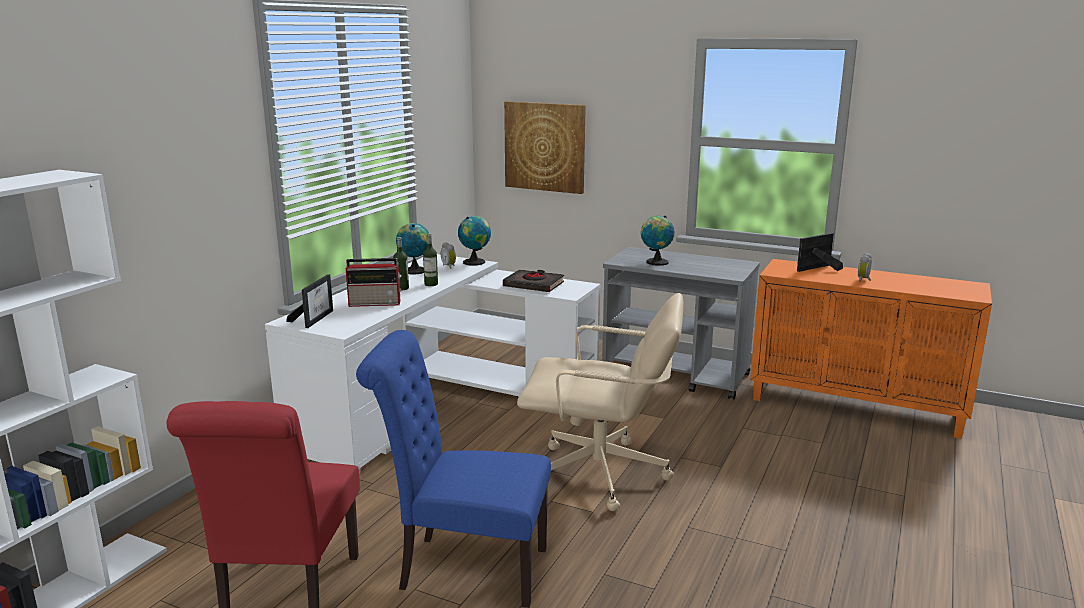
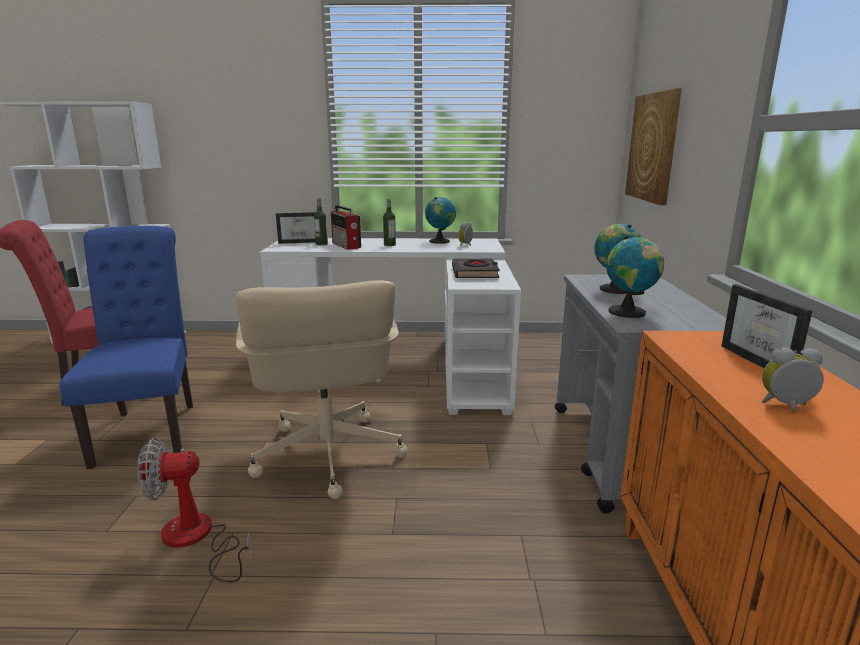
camera: 65 degrees right, 0 degrees up
bottle [423,233,438,286] -> bottle moved to [314,198,328,245]
globe [458,216,491,266] -> globe moved to [606,236,664,318]
picture frame [797,233,843,272] -> picture frame turned 135 degrees counterclockwise [721,284,813,368]
none -> fan [137,438,251,582]

